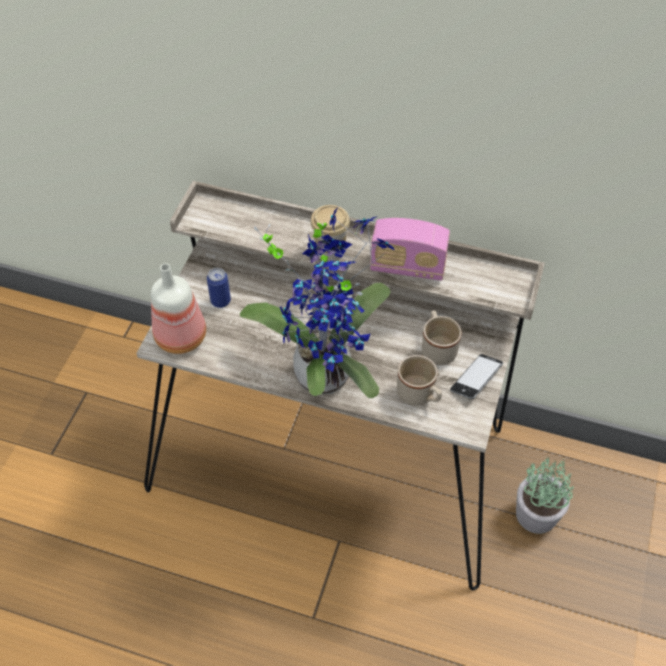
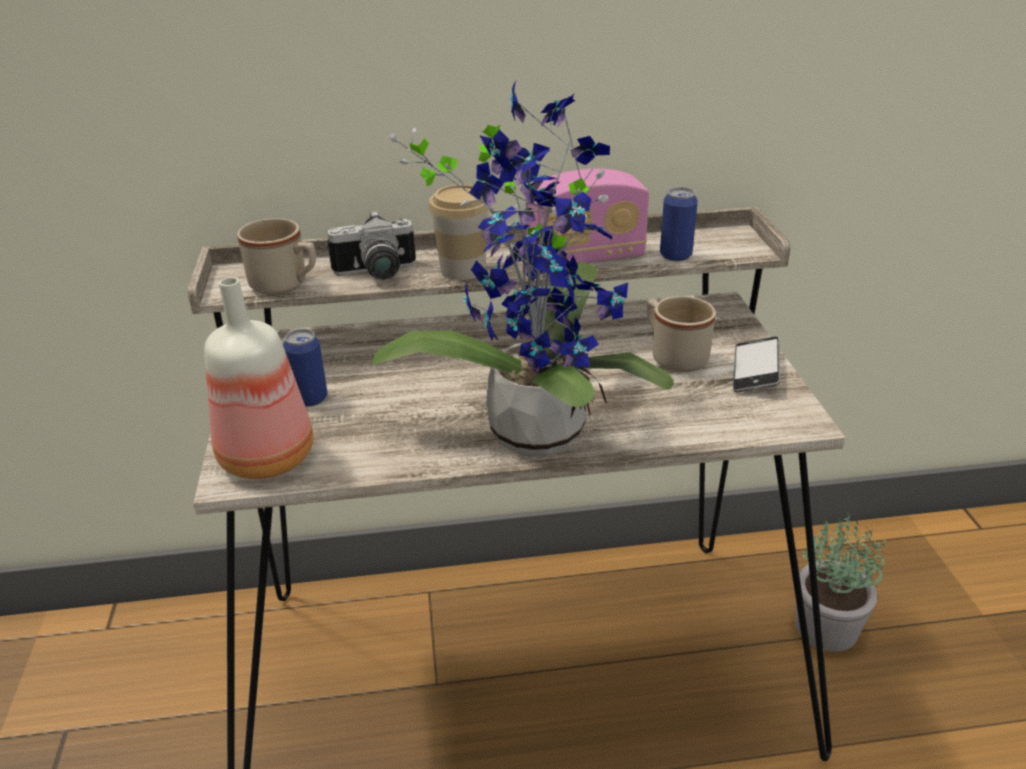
camera: 25 degrees left, 20 degrees down
beige mug [397,355,442,406] -> beige mug moved to [237,218,316,295]
none -> camera [327,210,416,280]
none -> can [660,187,698,261]

